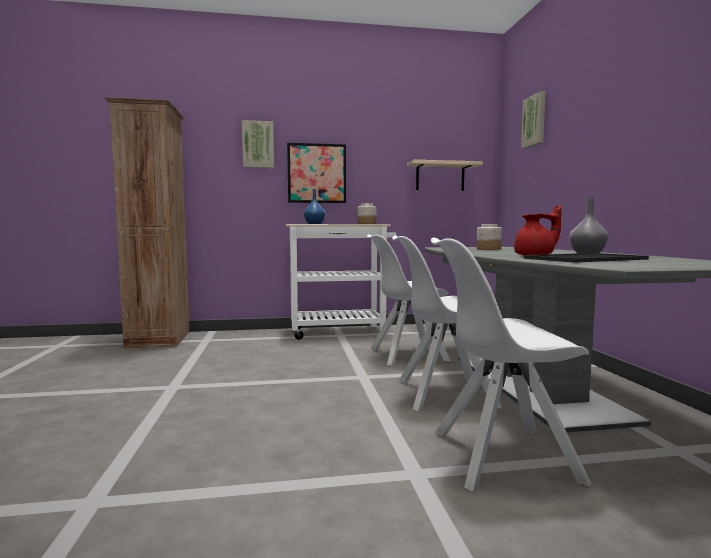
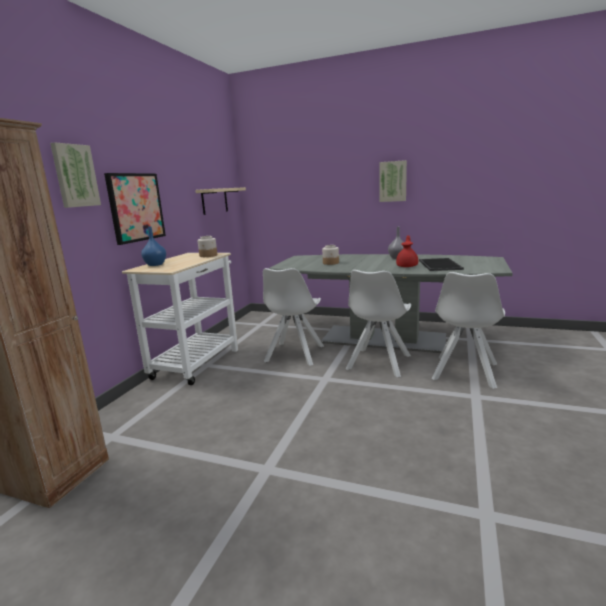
camera: 60 degrees left, 10 degrees up
picture [521,91,545,149] -> picture moved to [379,160,407,202]

